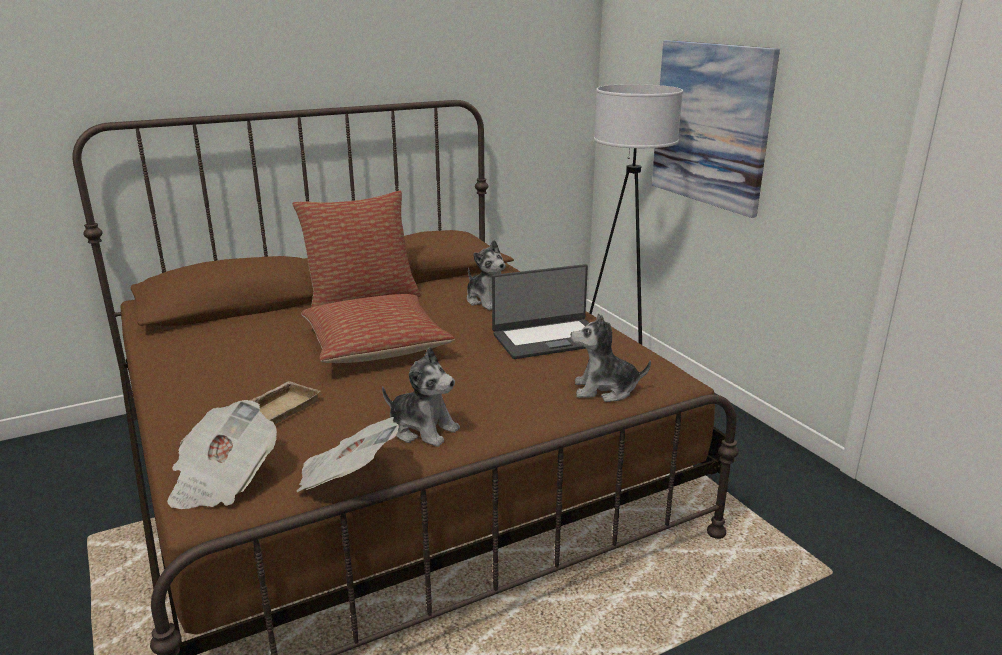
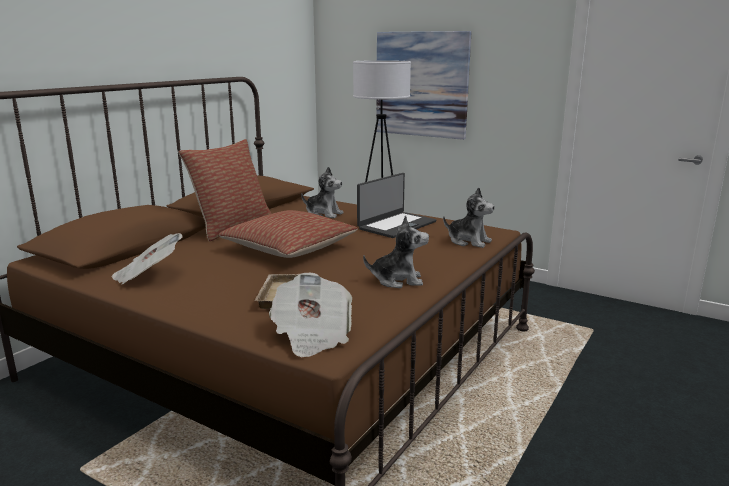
camera: 30 degrees left, 5 degrees down
newspaper [297,417,399,492] -> newspaper moved to [112,233,182,285]
plush toy [571,313,651,402] -> plush toy turned 120 degrees counterclockwise [443,187,495,248]

